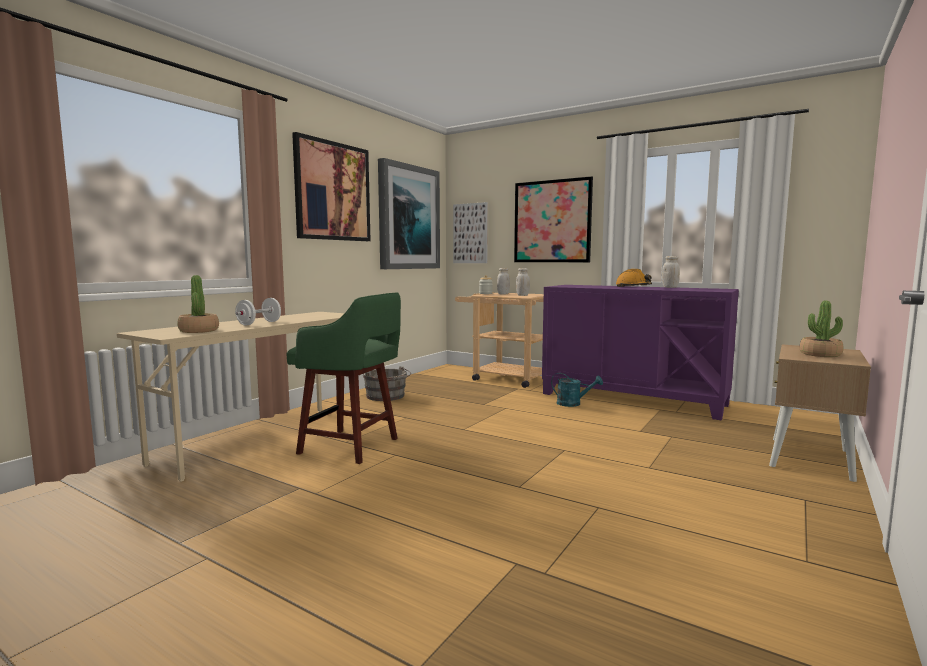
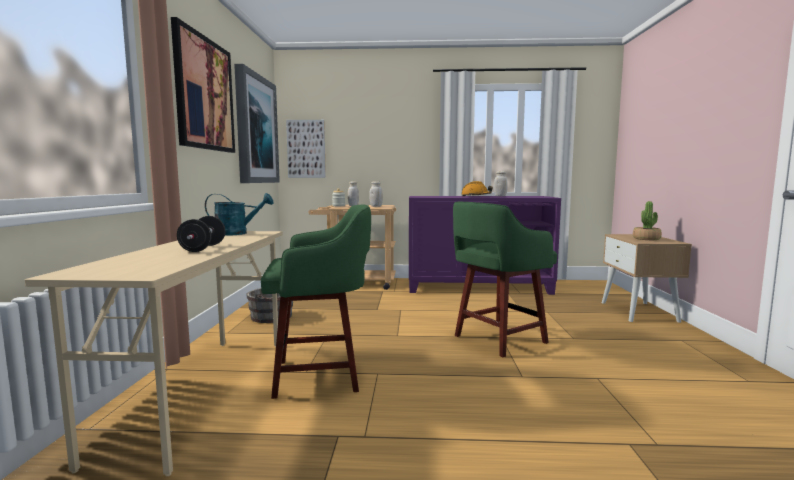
camera: 30 degrees left, 0 degrees up
potted plant [177,275,219,333] -> none
white dumbbell [235,298,281,325] -> black dumbbell [177,216,226,252]
picture [514,176,593,262] -> none
turquoise watering can [551,373,603,407] -> turquoise watering can moved to [205,193,273,236]
none -> green stool [453,202,557,357]

